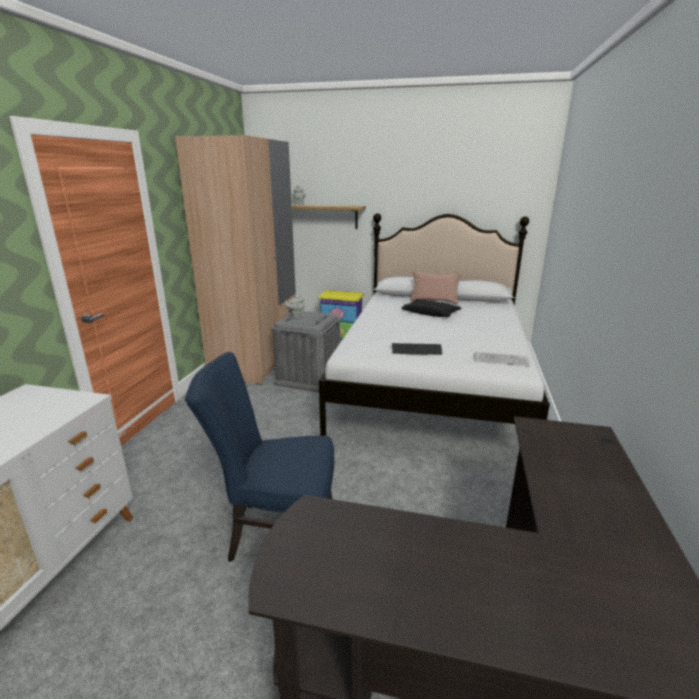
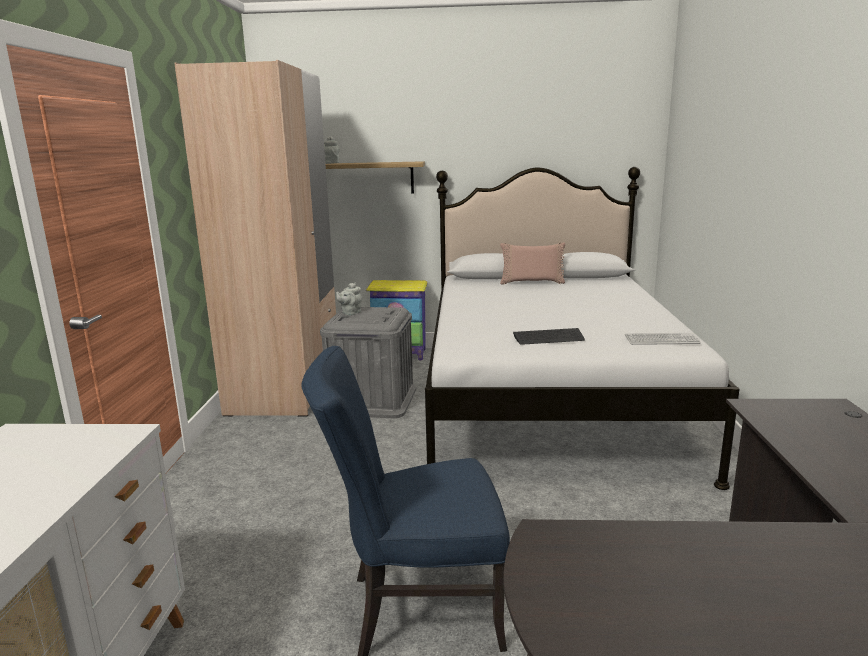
camera: 10 degrees left, 5 degrees down
black pillow [401,299,462,317] -> none

